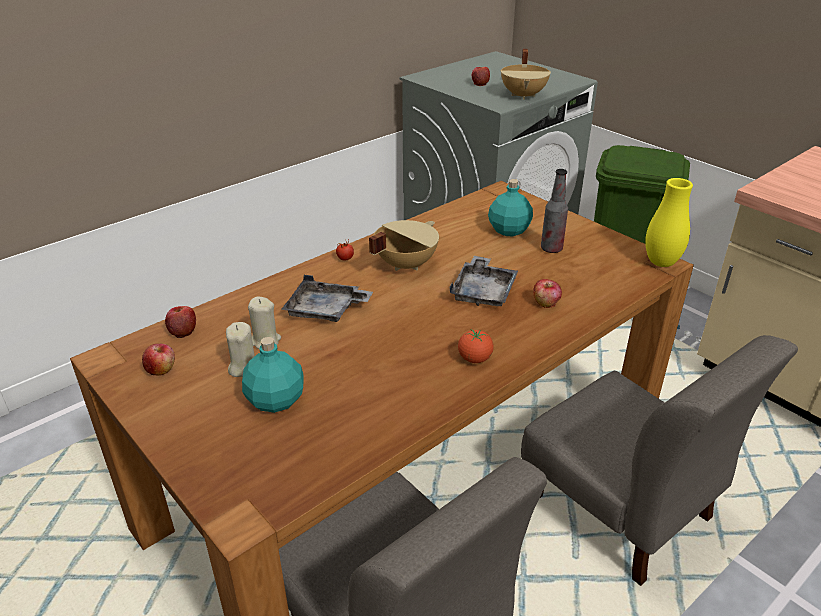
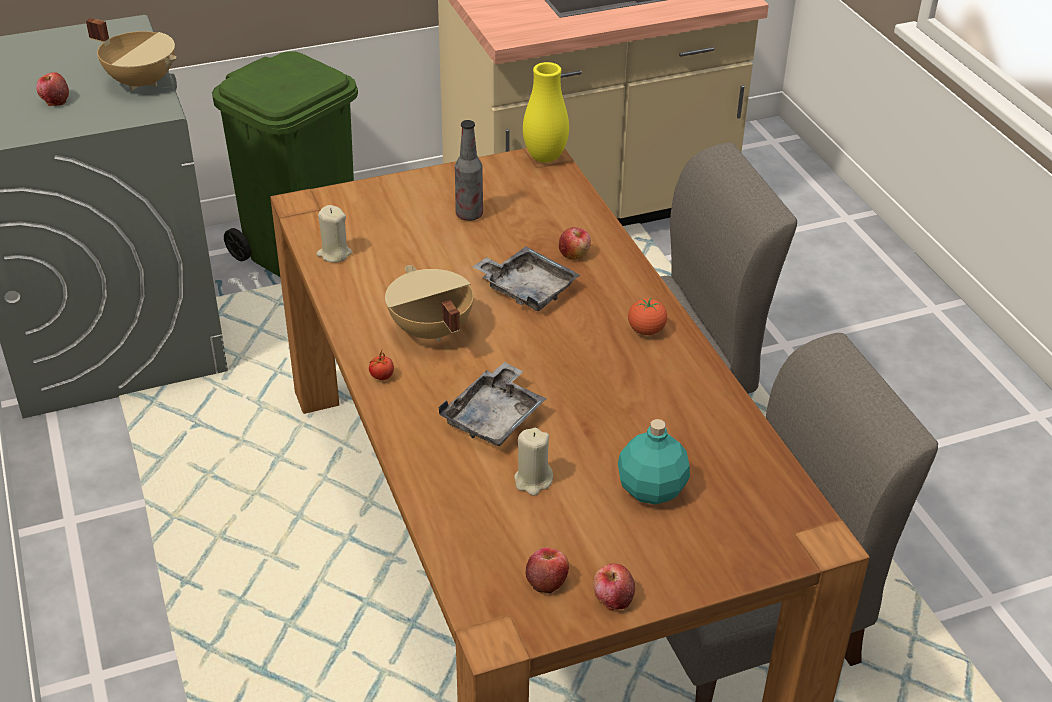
camera: 70 degrees left, 5 degrees up
apple [165,306,196,338] -> apple moved to [593,563,635,611]
beige candle [226,322,255,377] -> beige candle moved to [316,205,352,263]
turquoise bottle [488,179,533,236] -> none

